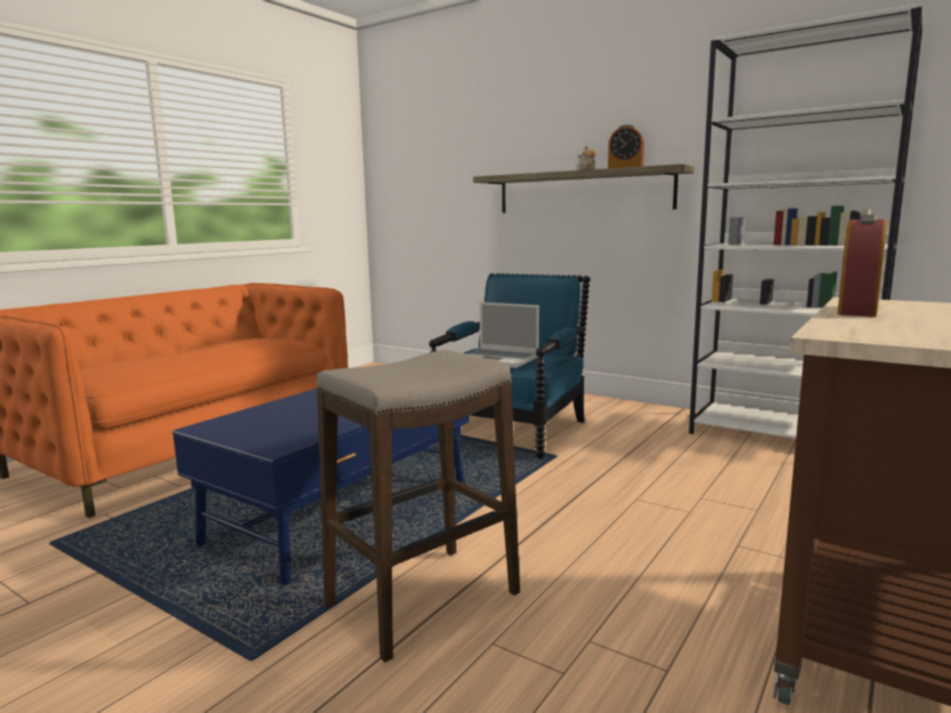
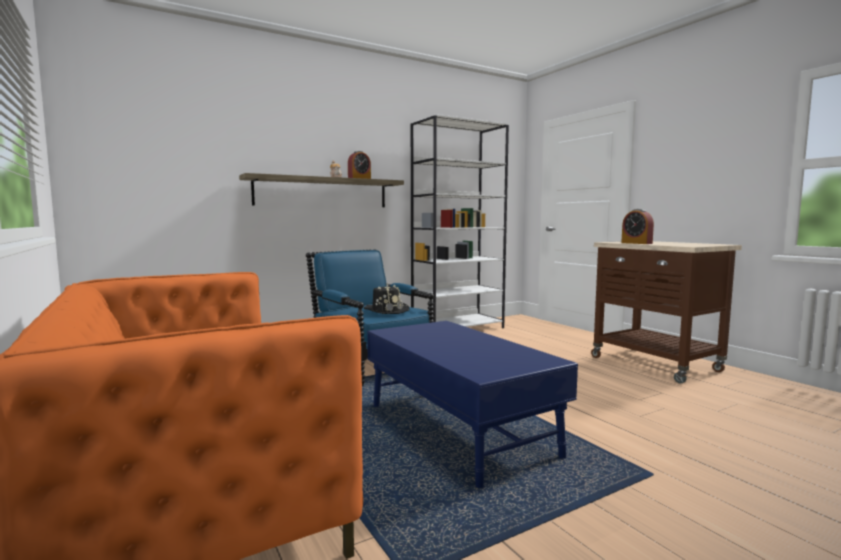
camera: 65 degrees left, 5 degrees down
stool [317,350,520,662] -> none
laptop [468,302,539,368] -> black hat [364,283,409,314]

